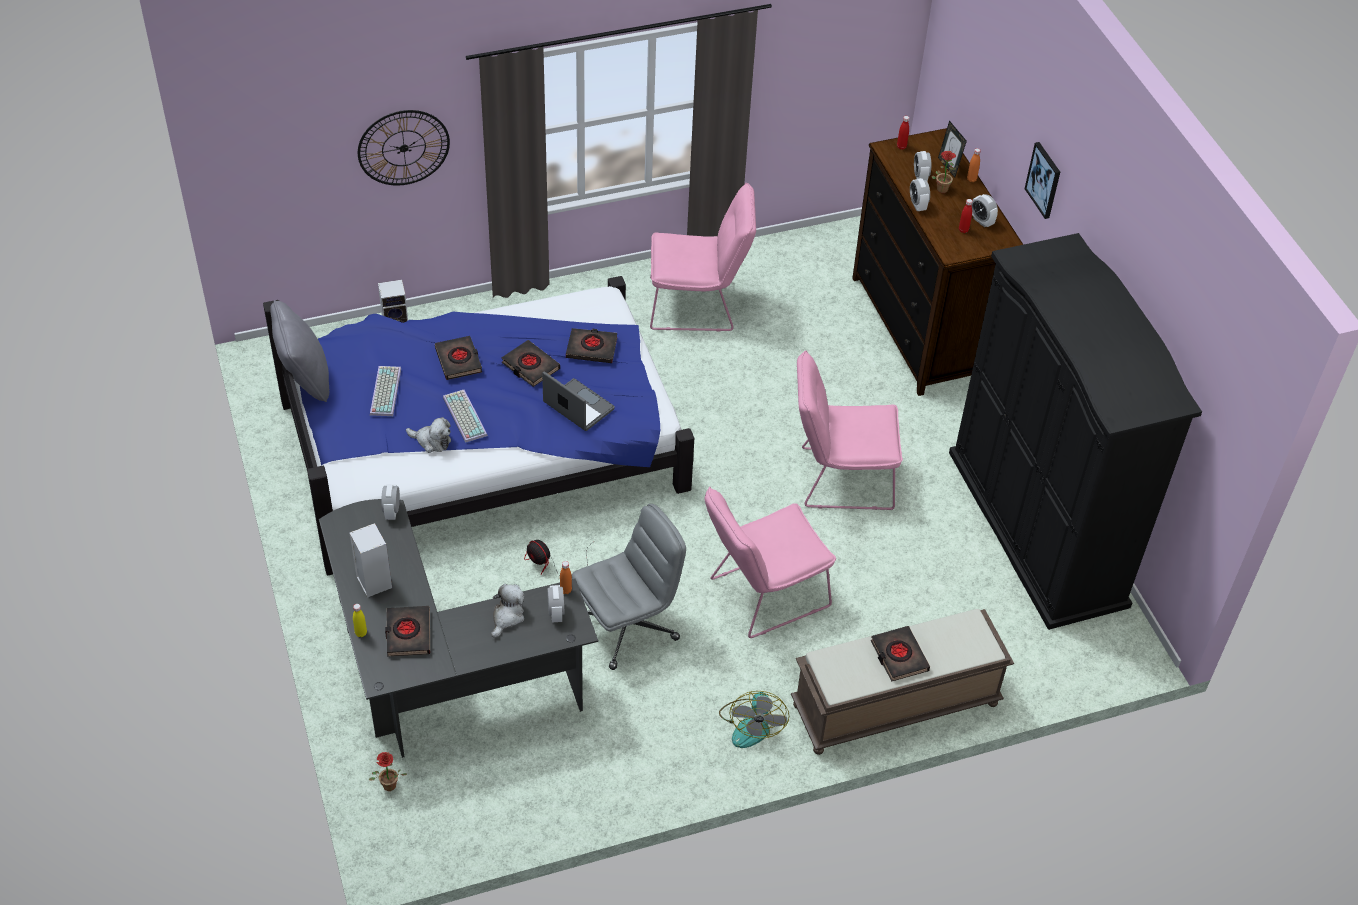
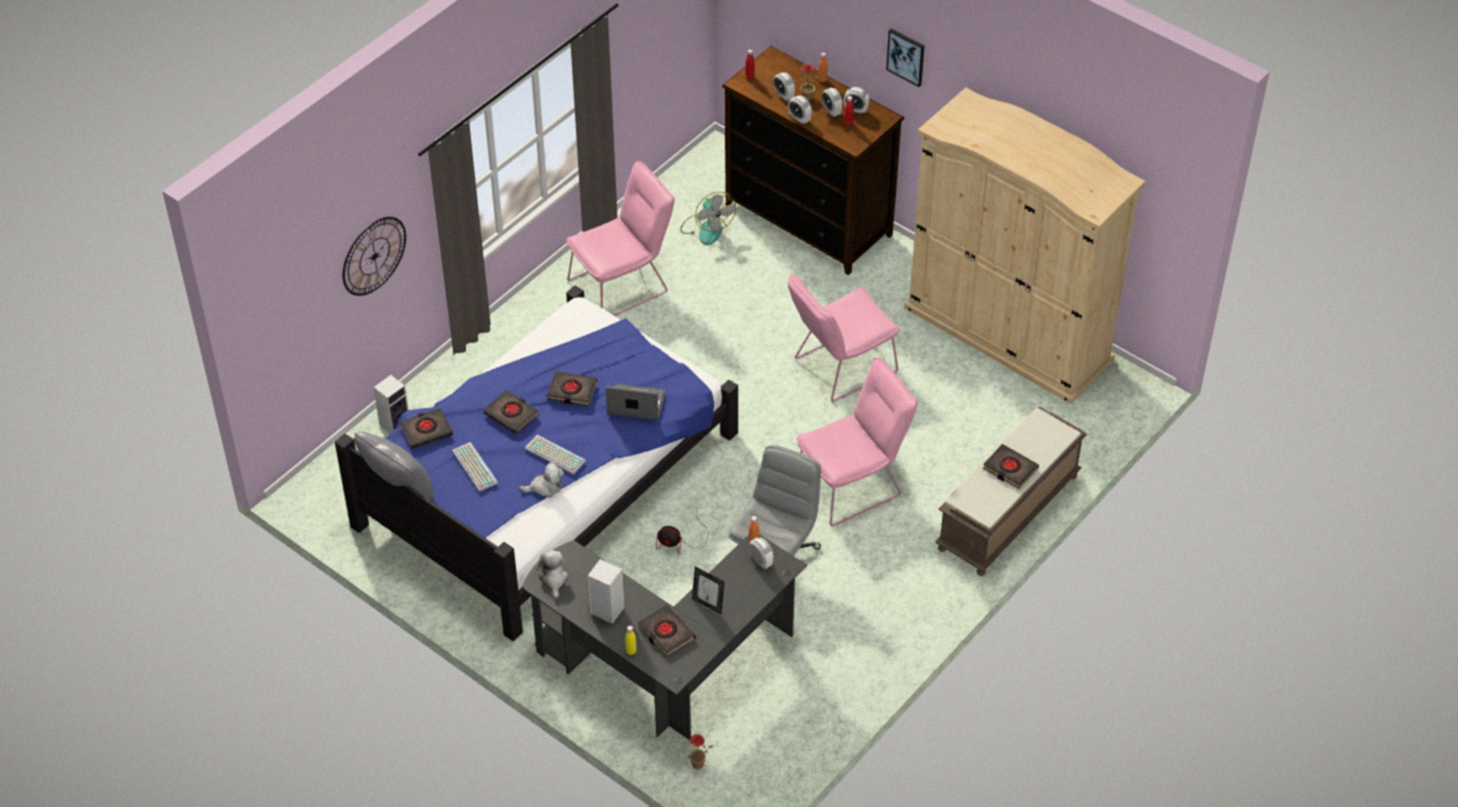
camera: 30 degrees left, 0 degrees up
alarm clock [381,484,400,520] -> alarm clock moved to [822,88,843,117]
plush toy [491,584,524,638] -> plush toy moved to [536,550,568,599]
black book [566,328,617,363] -> black book moved to [400,408,453,449]
pink chair [705,487,836,638] -> pink chair turned 150 degrees counterclockwise [797,358,918,526]
fan [719,691,789,748] -> fan moved to [680,192,736,245]
picture frame [938,121,967,178] -> picture frame moved to [692,567,724,614]
black wardrobe [949,233,1202,630] -> beige wardrobe [904,87,1146,404]

